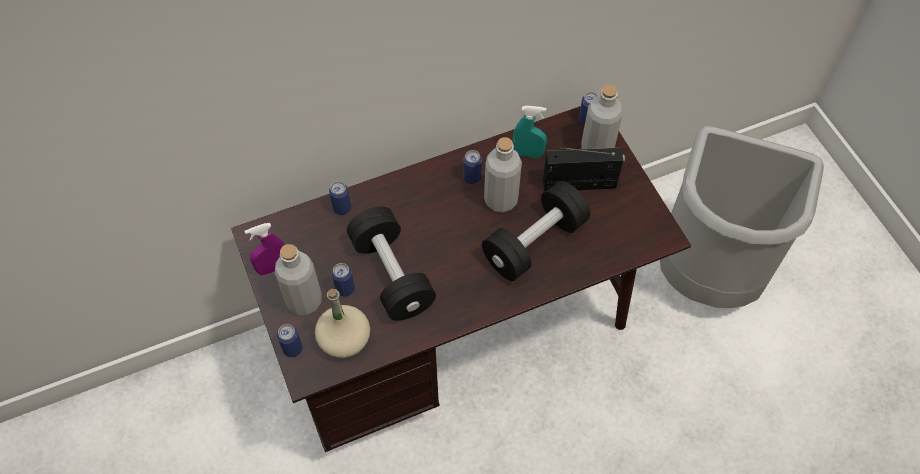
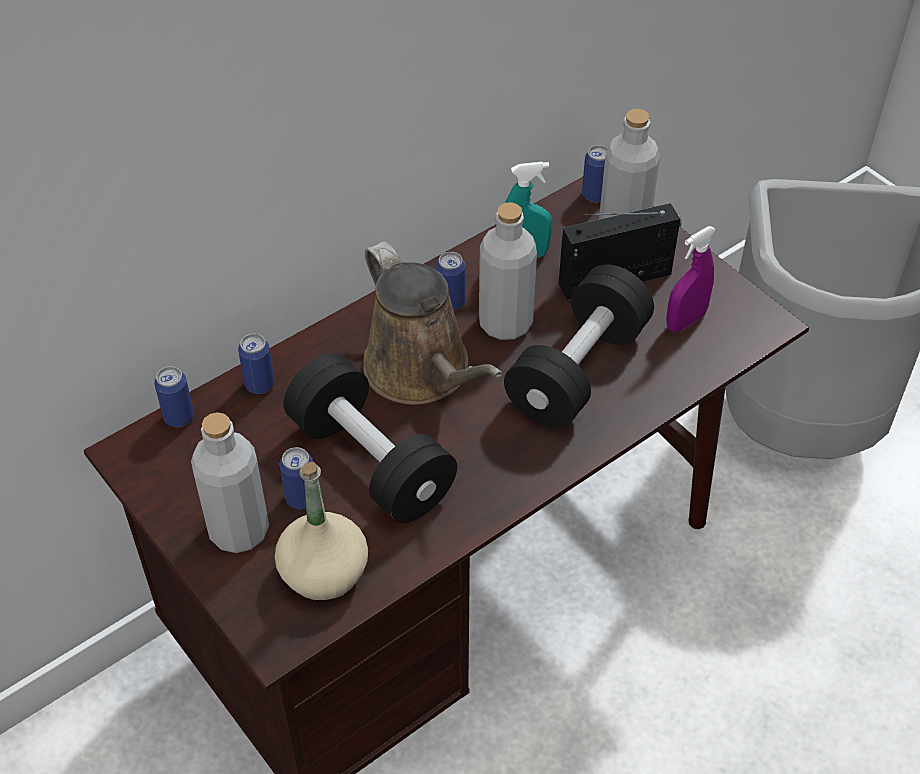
camera: 15 degrees left, 10 degrees down
purple spray bottle [245,223,285,275] -> purple spray bottle moved to [666,226,716,332]
can [277,324,303,357] -> can moved to [154,366,194,427]
none -> brown watering can [363,242,502,405]

